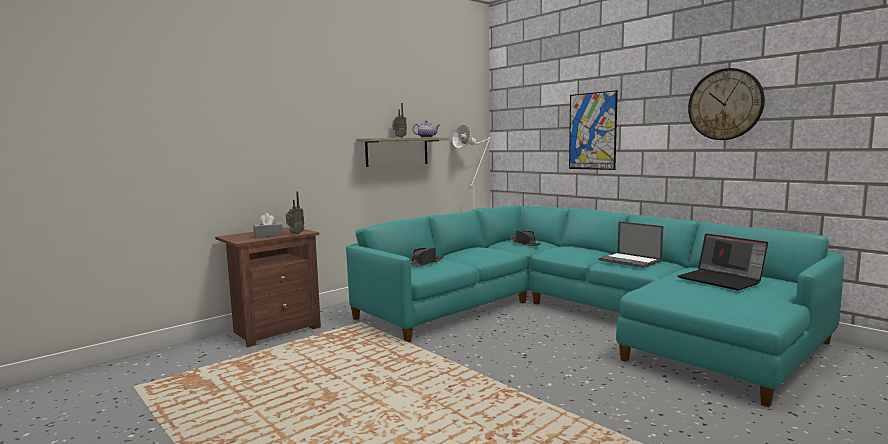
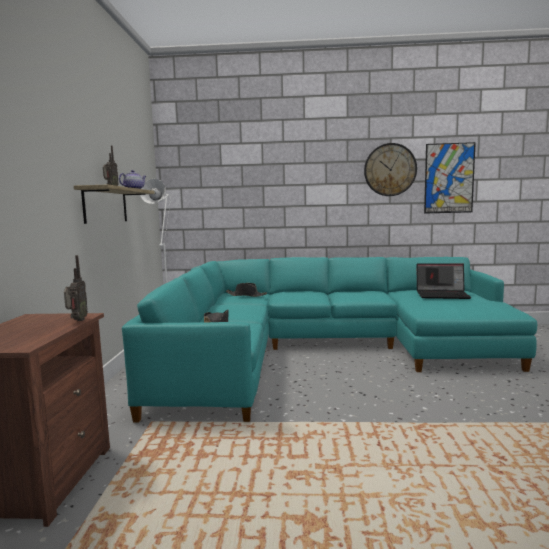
camera: 45 degrees left, 0 degrees up
grey tissue box [253,213,283,238] -> none
picture [569,90,618,170] -> picture moved to [424,142,476,214]
laptop [599,221,663,268] -> none

